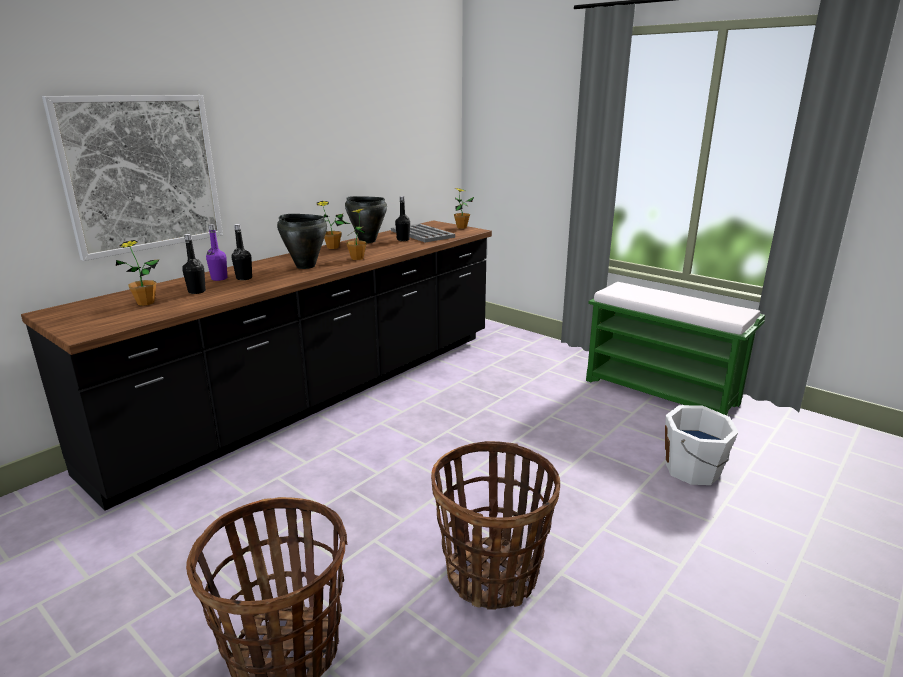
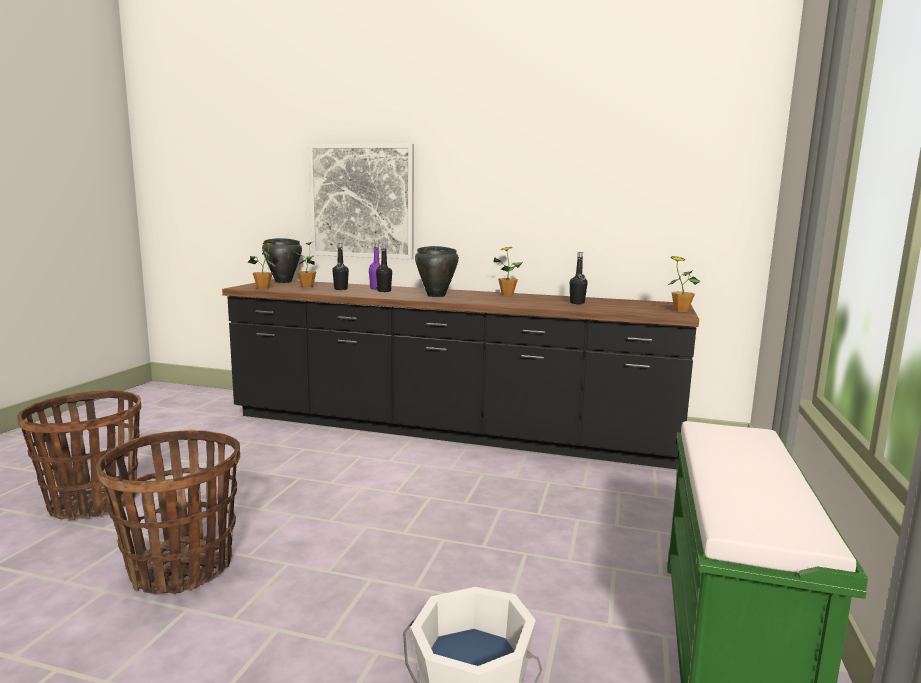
camera: 65 degrees right, 10 degrees down
potted plant [341,208,367,260] -> potted plant moved to [248,242,275,289]
black cooking pot [345,196,387,243] -> black cooking pot moved to [262,238,302,283]
grey tray [391,224,455,243] -> none

